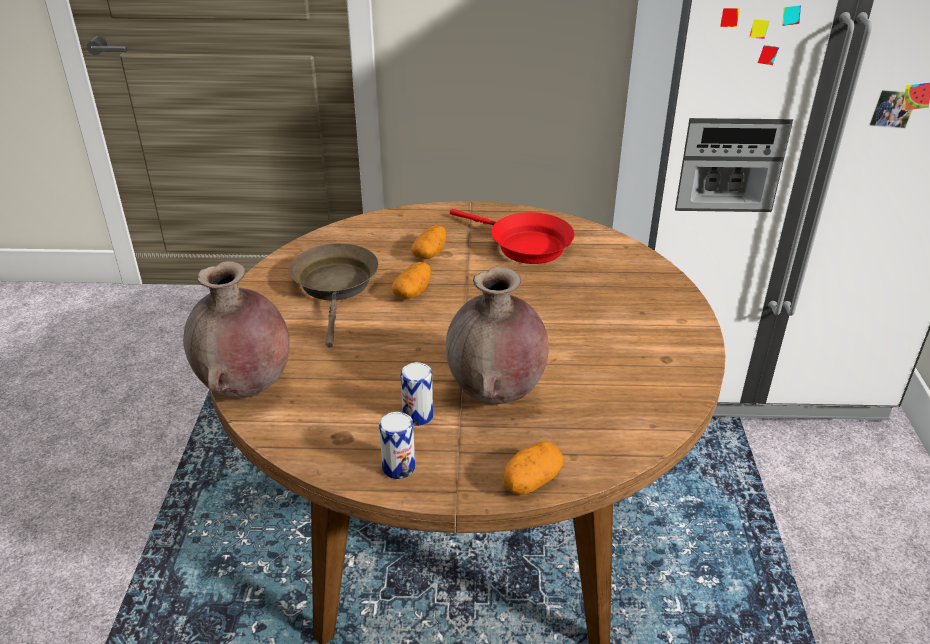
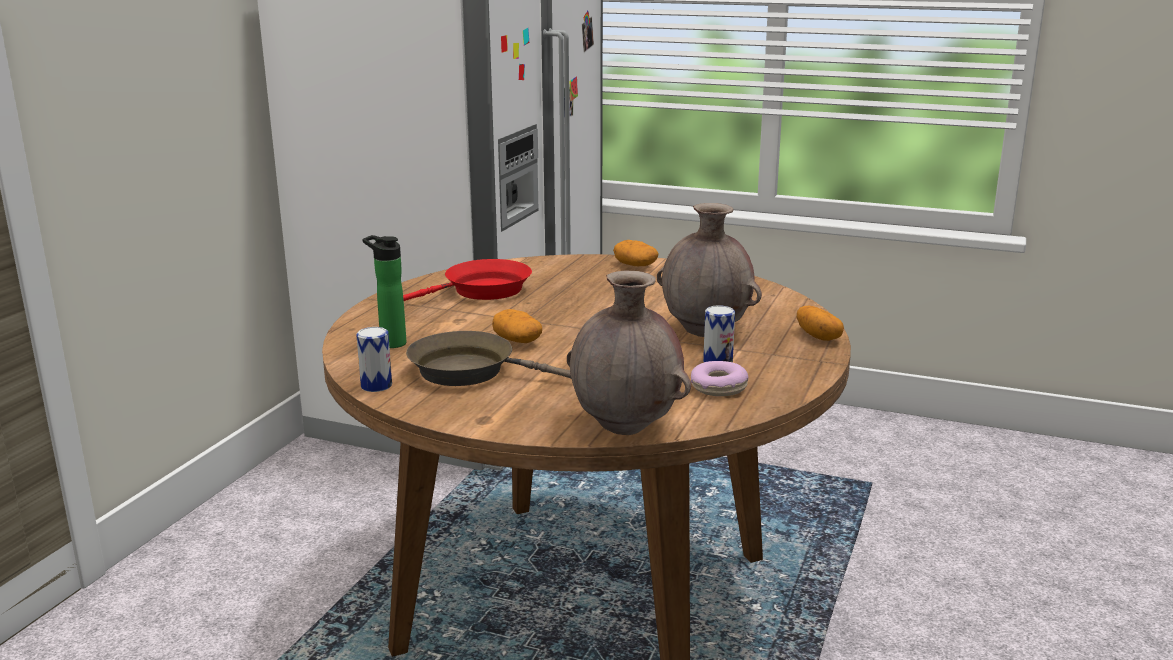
camera: 70 degrees left, 15 degrees down
can [379,412,415,479] -> can moved to [356,327,392,392]
potato [411,225,447,259] -> potato moved to [613,240,658,266]
none -> bottle [363,235,406,348]
none -> donut [691,361,748,396]

